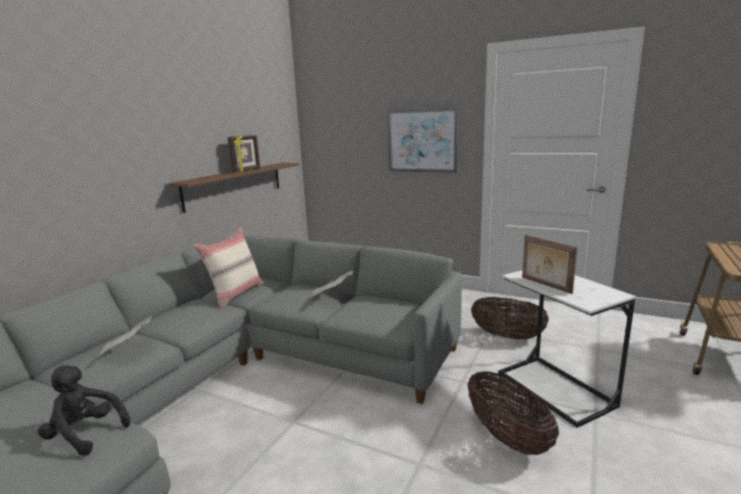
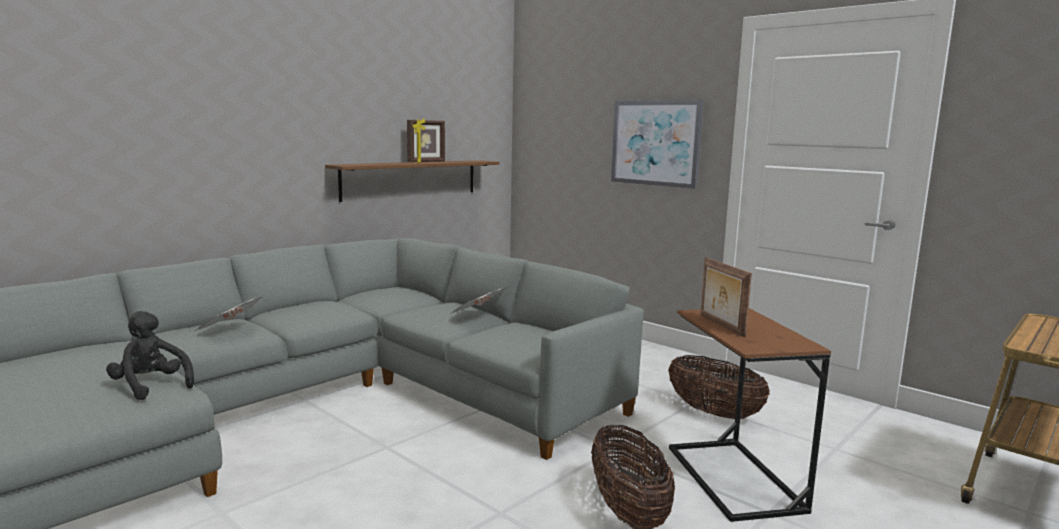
camera: 15 degrees right, 5 degrees down
beige pillow [194,228,264,309] -> none
white side table [498,270,636,428] -> brown side table [669,308,831,522]

